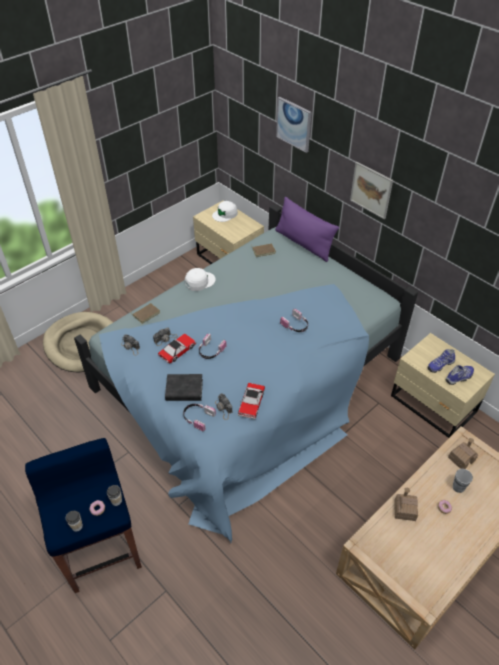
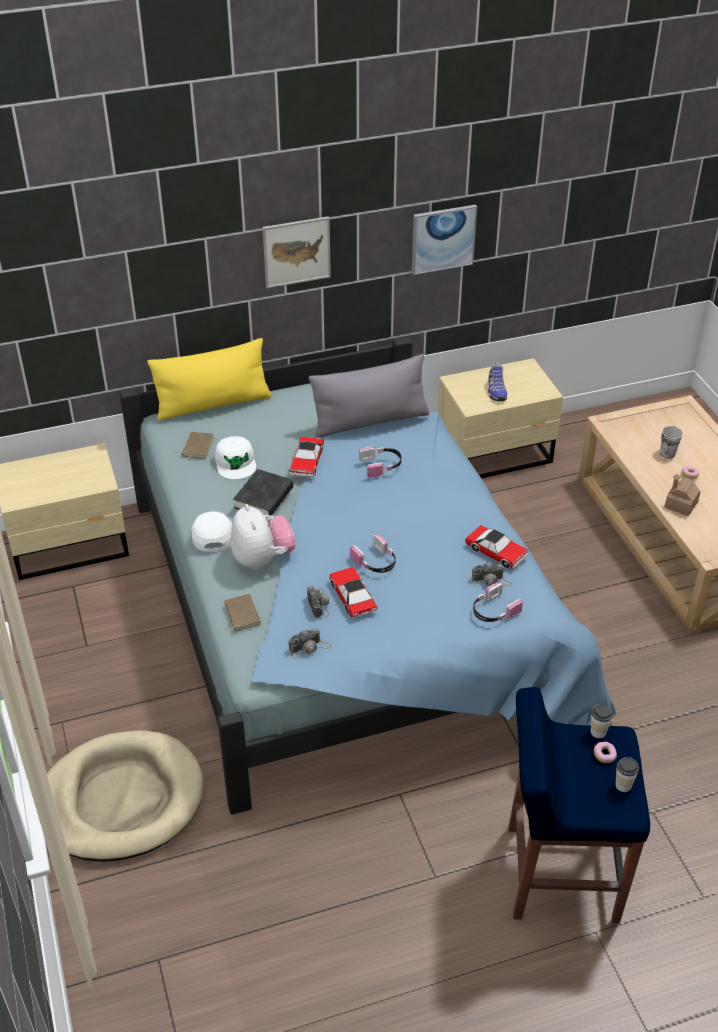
camera: 65 degrees left, 5 degrees down
black book [165,374,203,401] -> black book moved to [233,469,293,516]
white cap [212,201,238,222] -> white cap moved to [214,436,256,480]
purple pillow [275,197,339,262] -> yellow pillow [147,338,272,421]
picture [276,97,312,153] -> picture moved to [412,205,477,275]
shoe [445,365,474,385] -> none
toy house [448,438,478,469] -> none
none -> plush toy [231,504,295,570]
none -> toy car [289,437,324,478]
none -> grey pillow [309,354,430,438]

